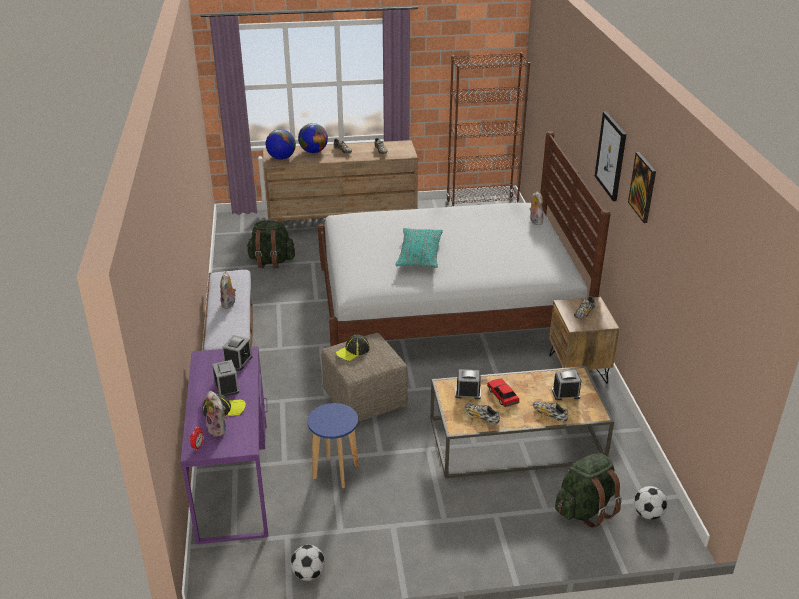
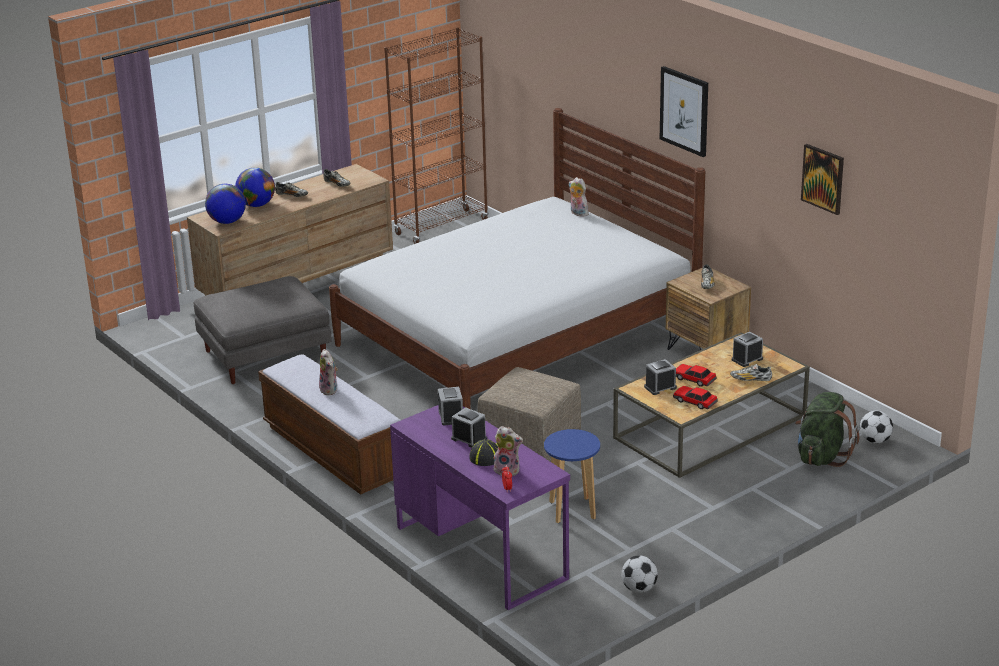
camera: 30 degrees left, 5 degrees down
green backpack [246,221,295,268] -> grey ottoman [194,276,332,384]
cap [336,334,370,361] -> none
turquoise pillow [396,228,443,268] -> none
shoe [465,404,500,425] -> toy car [673,386,718,409]
picture [628,152,656,223] -> picture moved to [801,144,844,215]

